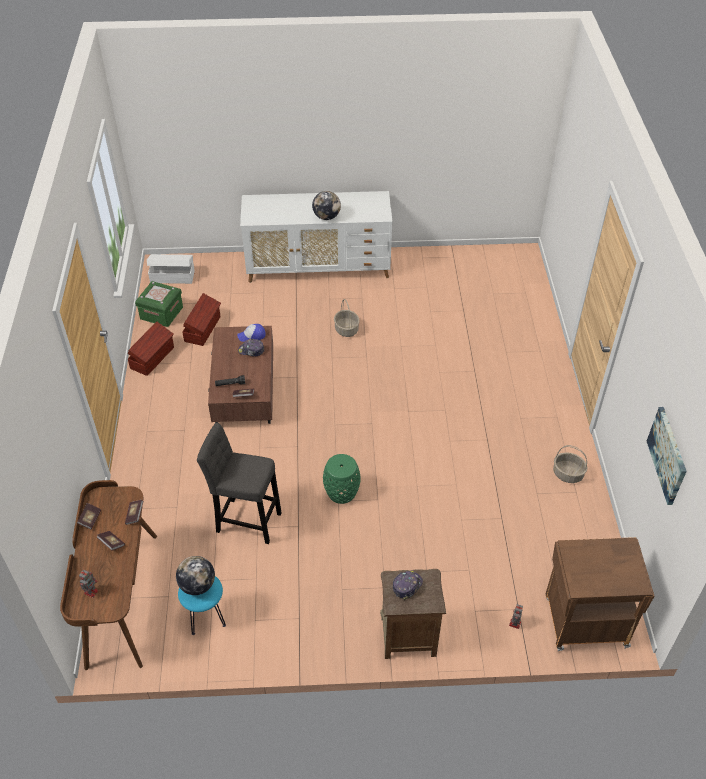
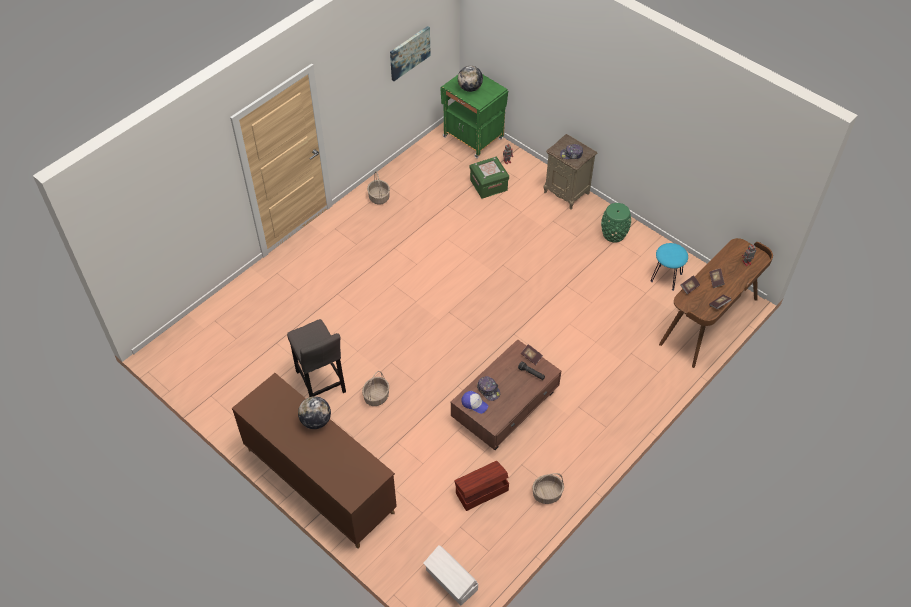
camera: 135 degrees left, 5 degrees up
brown storage box [128,322,174,376] -> basket [532,473,564,504]
green storage box [135,281,183,327] -> green storage box moved to [470,157,509,199]
globe [176,556,215,595] -> globe moved to [458,66,483,92]
grey stool [197,423,282,544] -> grey stool moved to [287,319,346,397]
white dresser [240,191,393,283] -> brown dresser [232,373,397,549]
green stool [323,454,361,504] -> green stool moved to [601,203,631,243]
brown cart [545,537,654,652] -> green cart [440,74,508,158]

